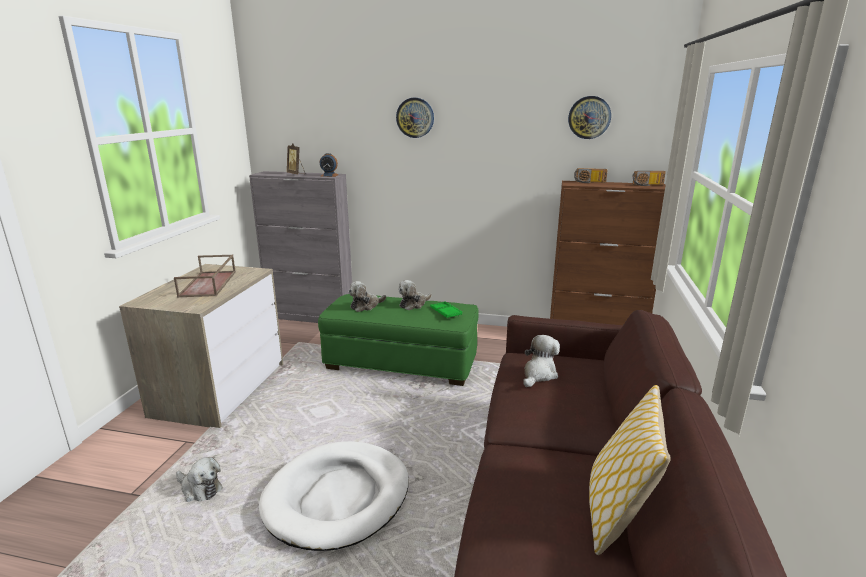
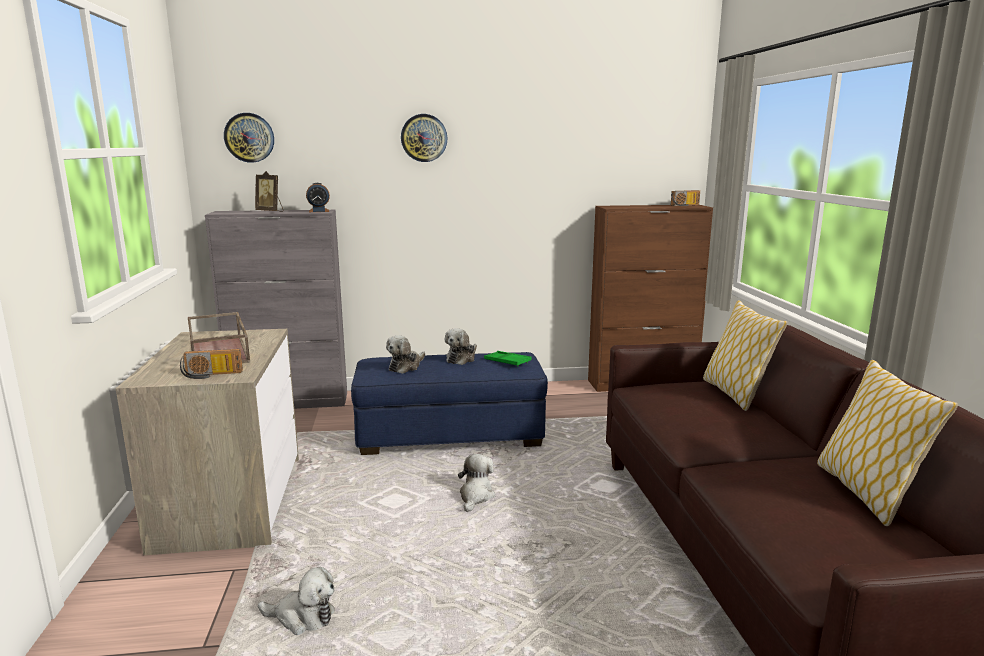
camera: 20 degrees left, 5 degrees down
white dog bed [259,441,409,551] -> none
green ottoman [318,294,479,386] -> blue ottoman [351,352,548,455]
plush toy [523,335,560,387] -> plush toy moved to [458,454,496,512]
wall clock [568,96,611,139] -> wall clock moved to [224,113,274,163]
radio [574,168,608,183] -> radio moved to [180,349,243,379]
none -> pillow [703,300,788,411]

